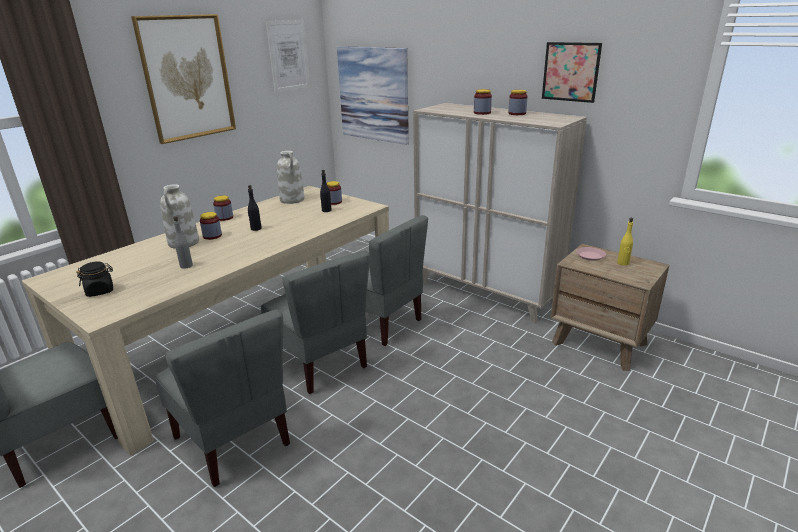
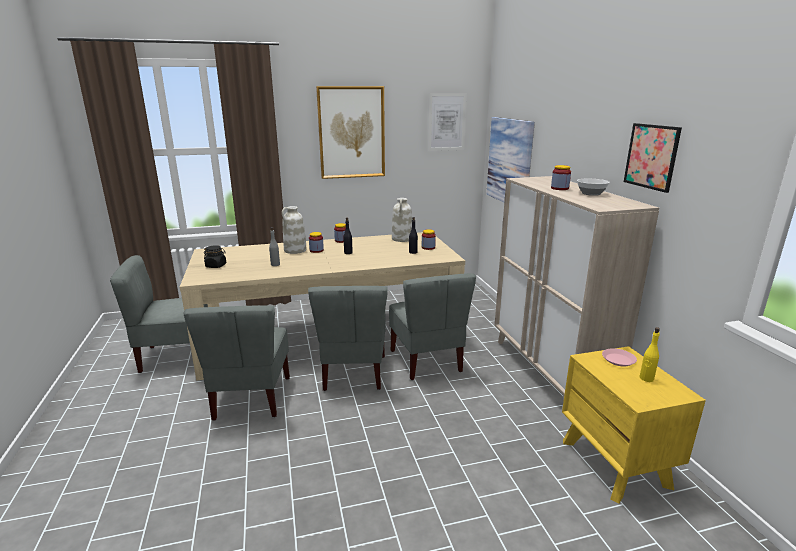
camera: 35 degrees right, 5 degrees down
jar [508,90,528,115] -> bowl [577,179,610,196]
brown nightstand [551,244,669,371] -> yellow nightstand [562,346,706,504]

